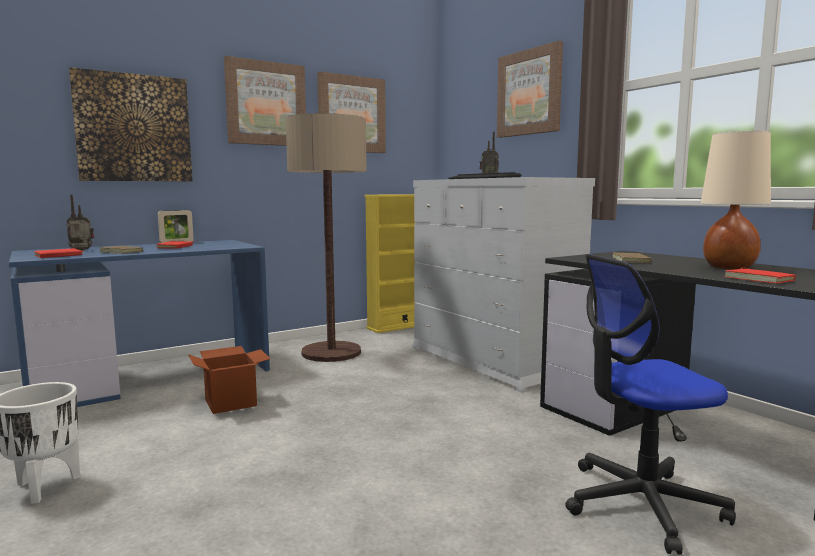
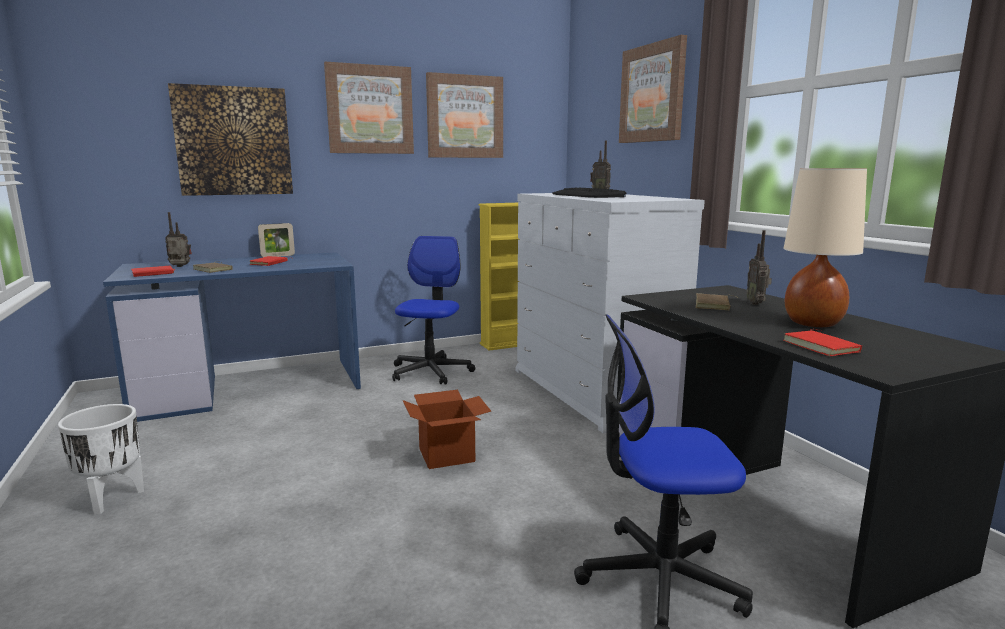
camera: 10 degrees right, 5 degrees up
cardboard box [188,346,270,414] -> cardboard box moved to [403,390,491,469]
floor lamp [285,113,367,362] -> office chair [392,236,475,385]
none -> radio [747,230,772,305]

